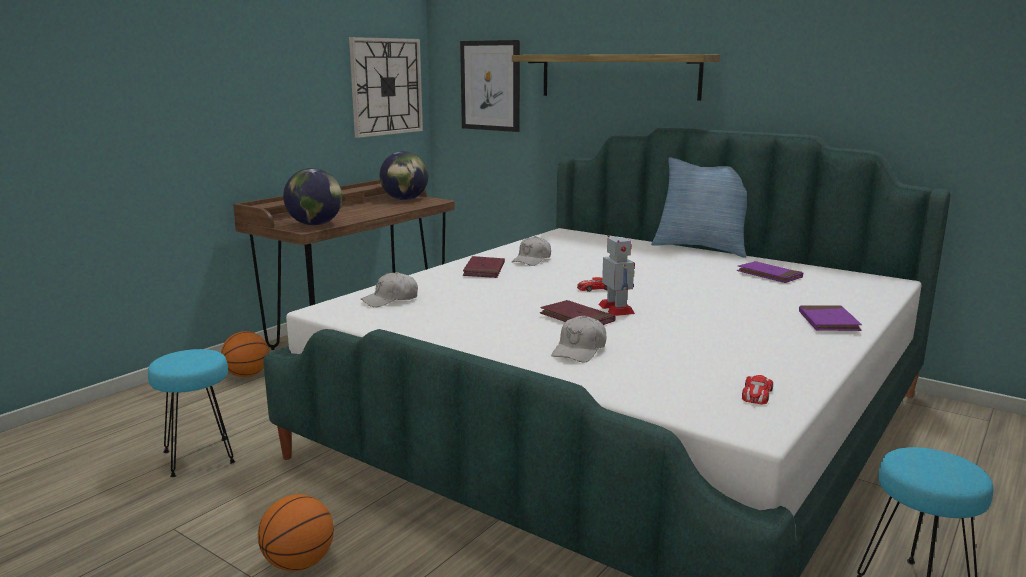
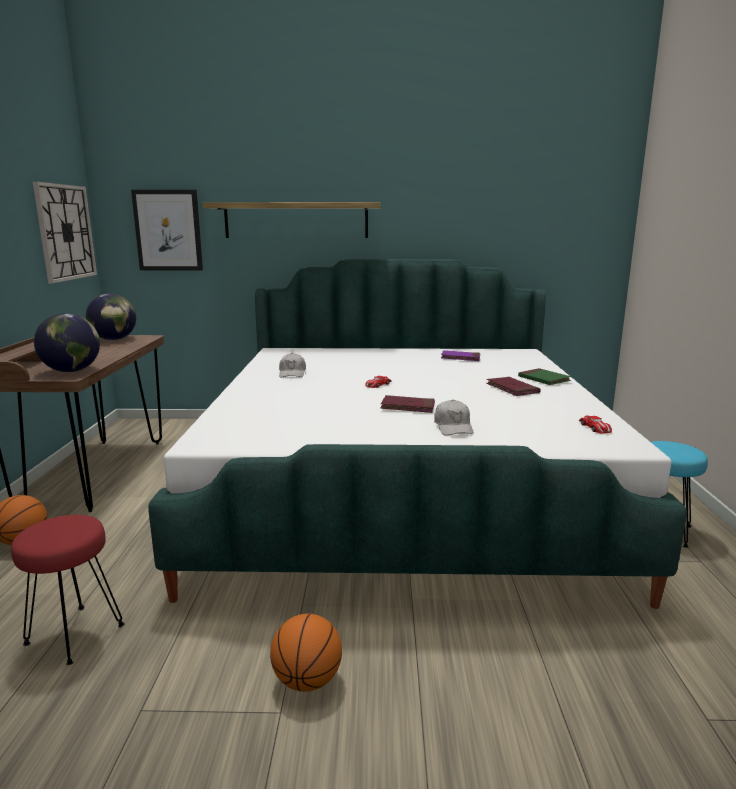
camera: 35 degrees left, 0 degrees up
turquoise stool [148,349,236,477] -> red stool [11,515,125,665]
white cap [361,272,418,307] -> none
red book [463,256,505,278] -> red book moved to [486,377,541,396]
toy robot [598,235,635,316] -> none
pillow [651,157,747,258] -> none
purple book [799,306,862,331] -> green book [518,368,571,385]

